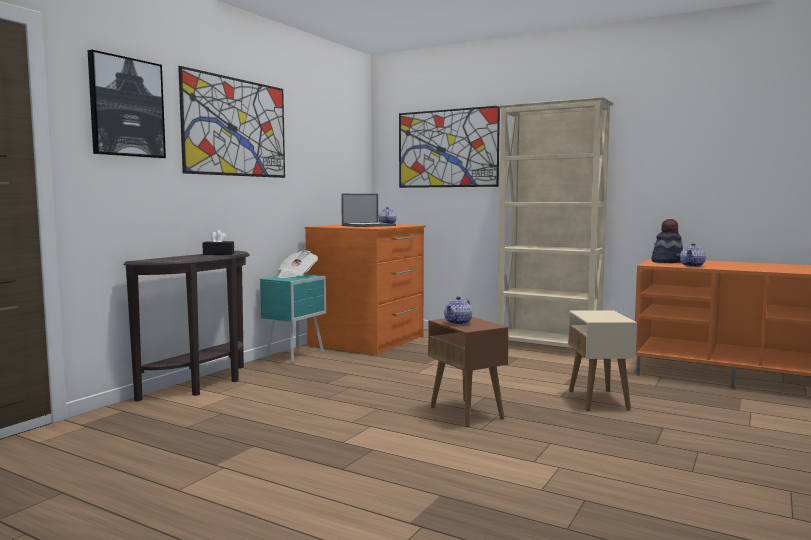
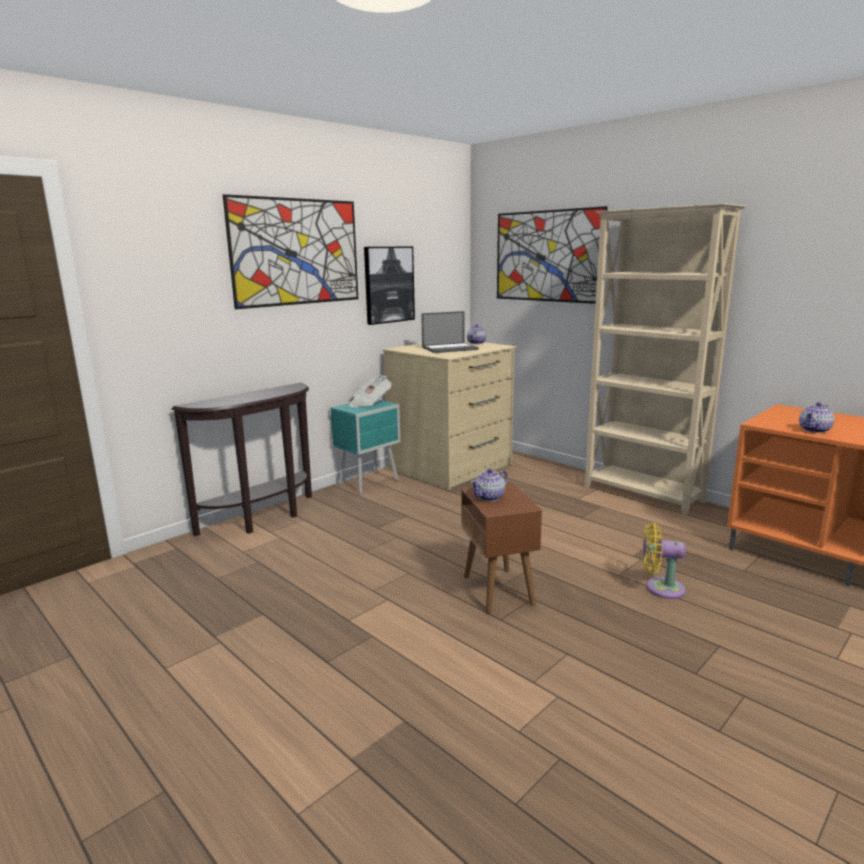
camera: 15 degrees right, 10 degrees up
picture [88,50,166,158] -> picture moved to [364,246,415,325]
black tissue box [202,230,234,255] -> none
orange dresser [305,224,426,356] -> beige dresser [383,340,517,490]
beige side table [568,310,637,411] -> yellow fan [643,523,686,599]
hat [651,219,683,263] -> none

